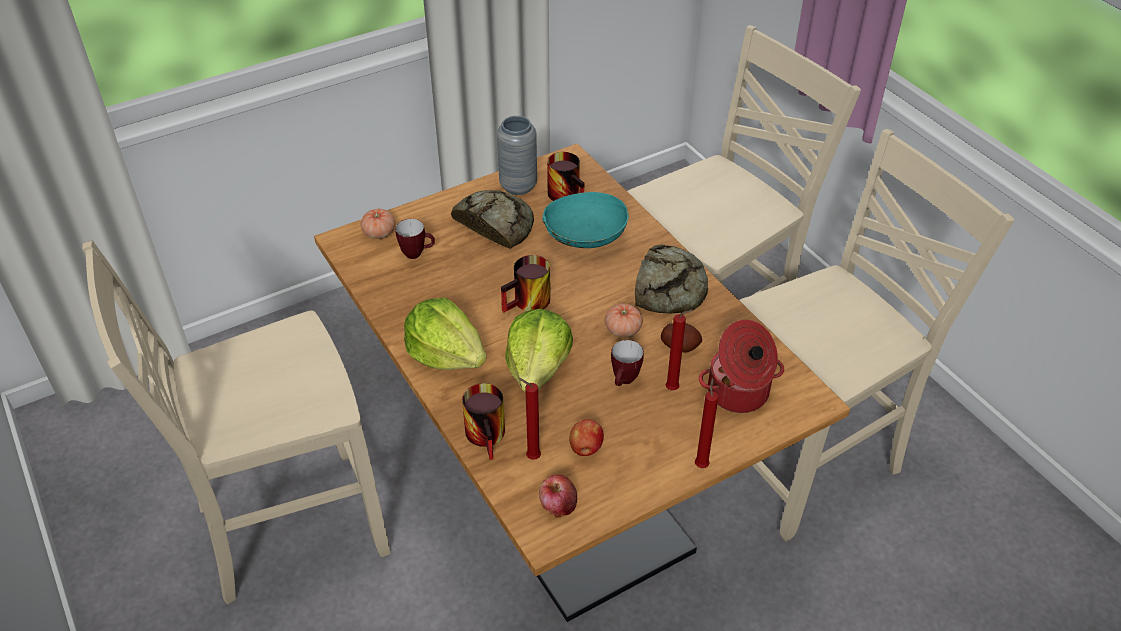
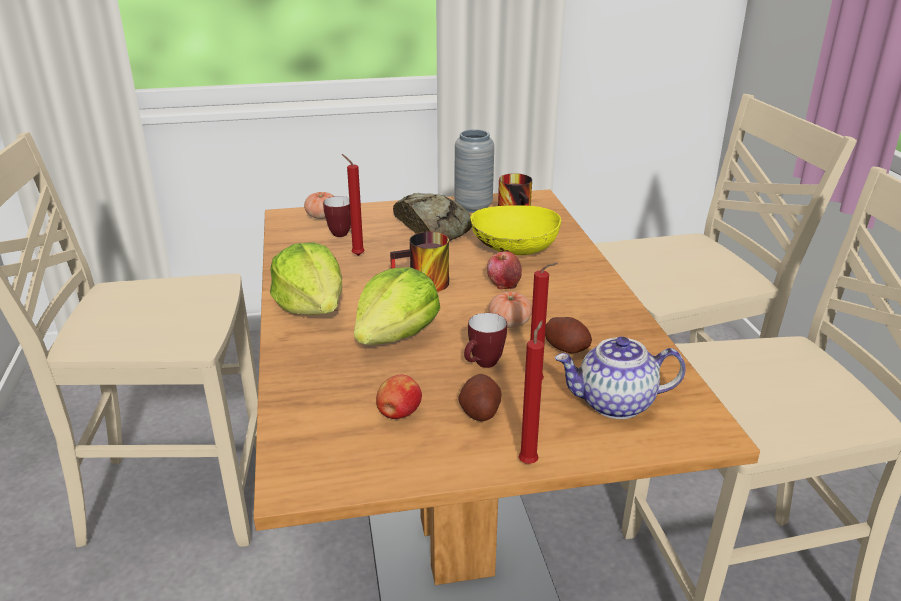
camera: 20 degrees right, 15 degrees down
mug [462,383,505,460] -> none
red candle [518,378,541,460] -> red candle moved to [342,154,365,256]
apple [539,474,577,518] -> apple moved to [487,251,522,290]
turquoise bowl [542,192,629,248] -> yellow bowl [470,205,561,255]
bread [635,245,708,314] -> none
cooking pot [699,320,784,413] -> teapot [555,336,686,419]
none -> potato [458,374,502,421]

